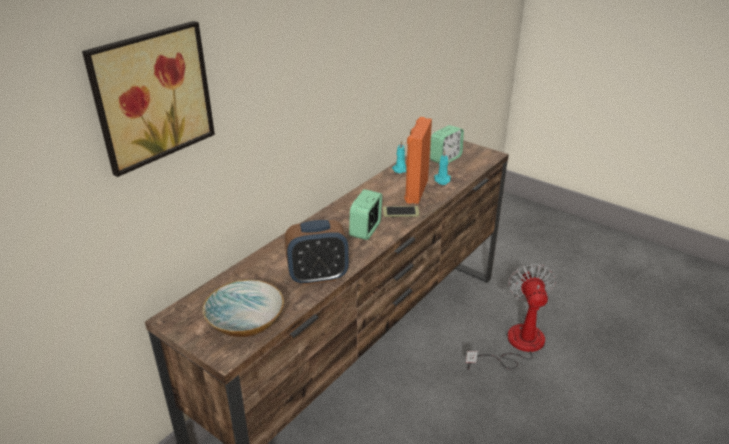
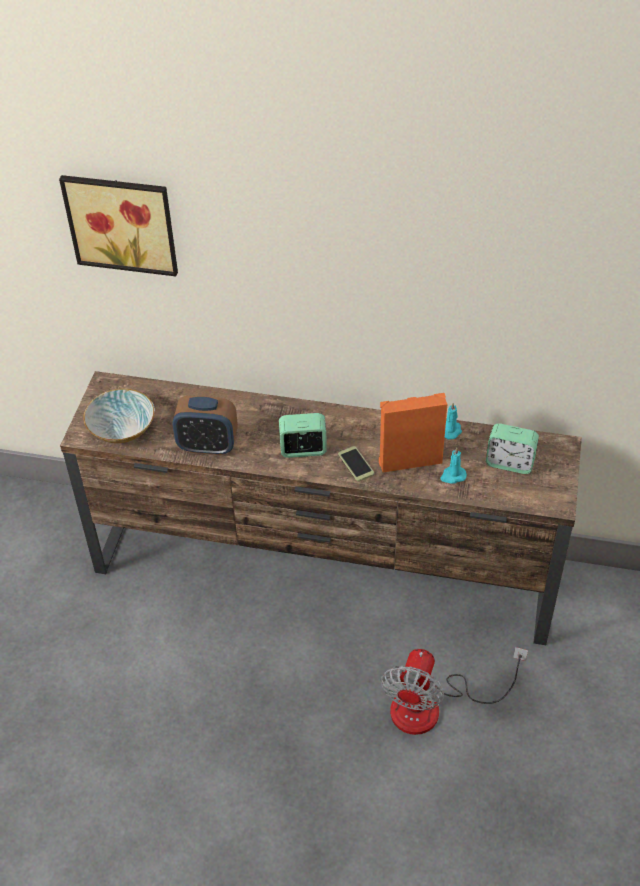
camera: 65 degrees right, 15 degrees up
alarm clock [285,220,349,285] -> alarm clock turned 45 degrees counterclockwise [173,396,238,455]
fan [466,263,556,370] -> fan turned 135 degrees clockwise [381,647,528,735]

